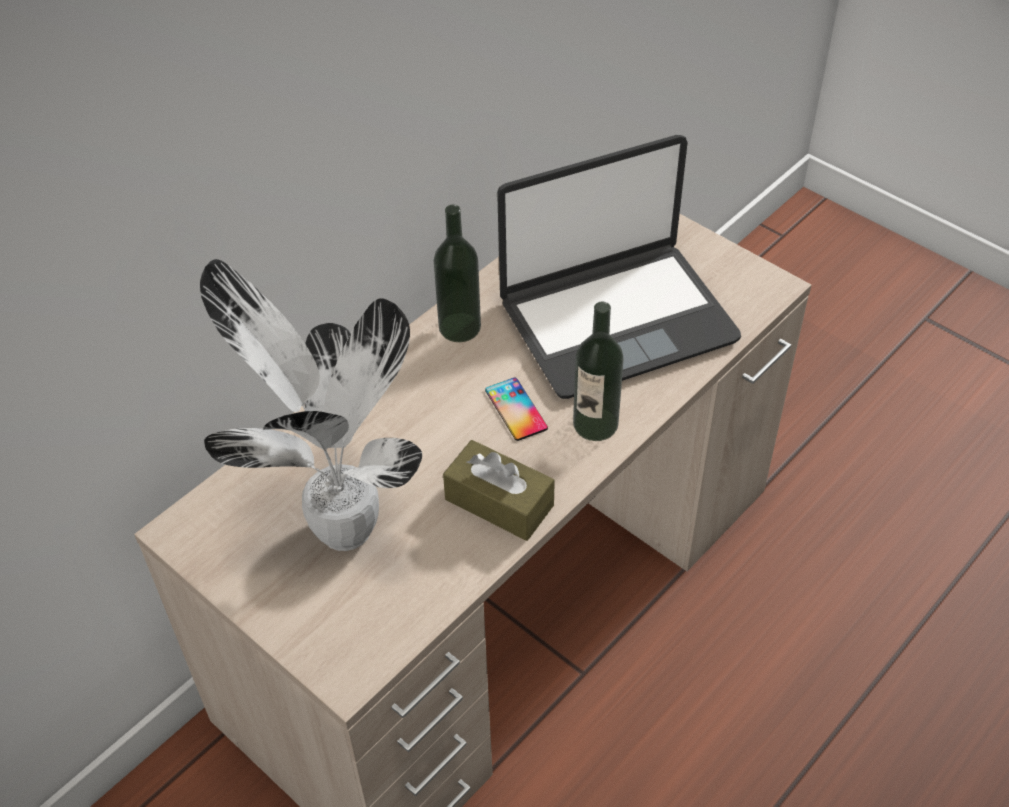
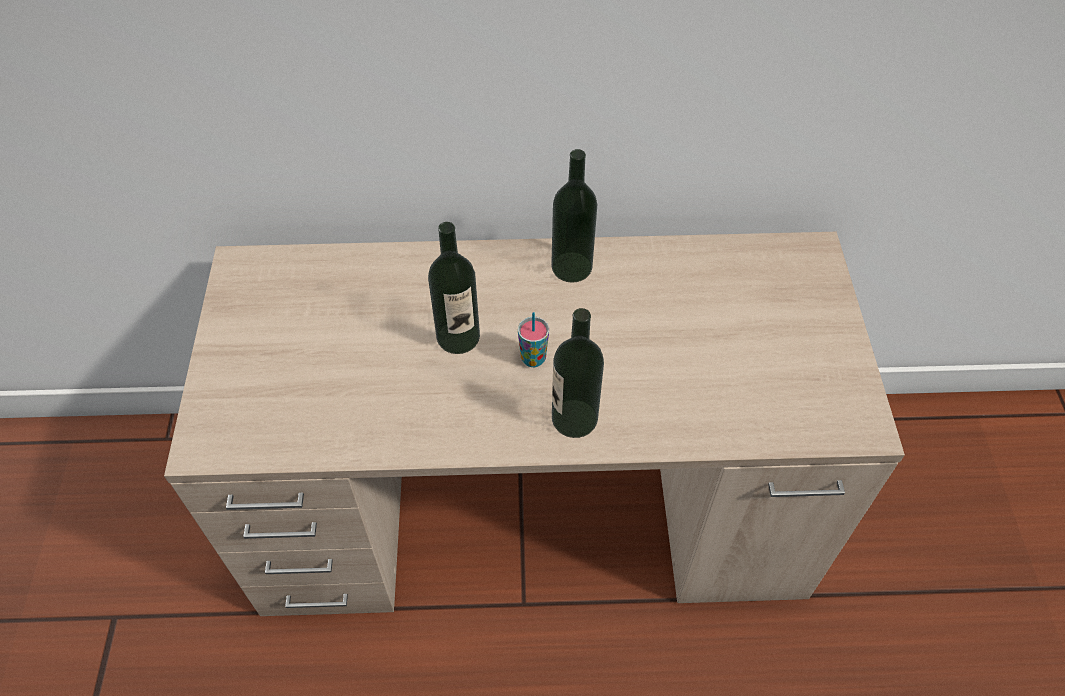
camera: 45 degrees right, 5 degrees up
potted plant [200,259,422,551] -> none
brown tissue box [443,440,555,541] -> none
phone [485,378,548,441] -> cup [518,312,549,367]
laptop [497,135,741,399] -> none
none -> bottle [428,222,480,354]

